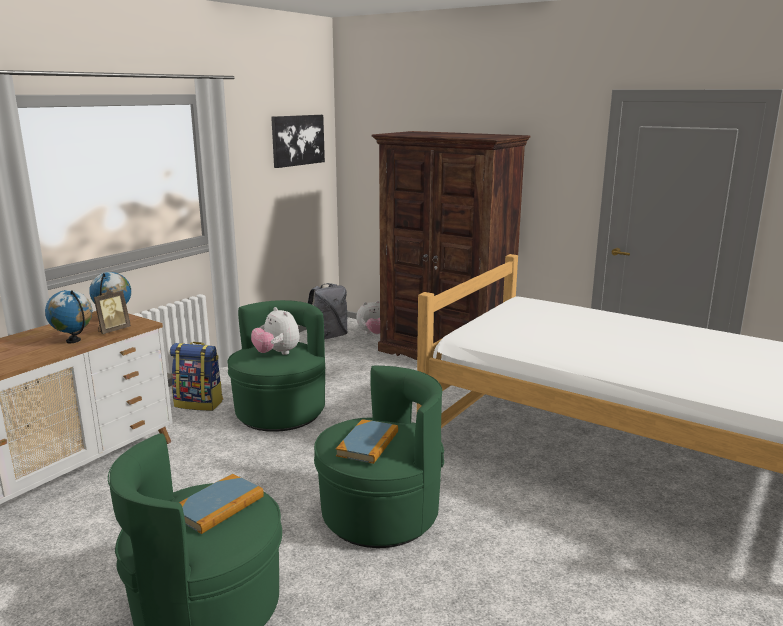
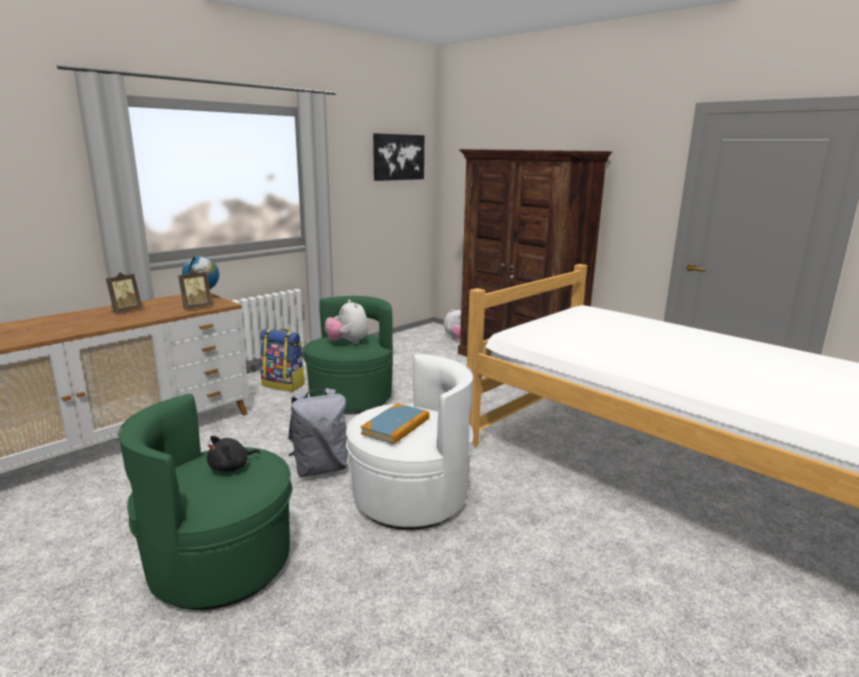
camera: 10 degrees right, 0 degrees up
globe [45,290,92,343] -> none
book [179,474,264,534] -> black plush toy [207,436,260,472]
grey backpack [308,283,348,340] -> grey backpack moved to [288,388,348,477]
green armchair [314,366,444,548] -> white armchair [346,354,474,530]
none -> picture frame [106,272,142,313]

